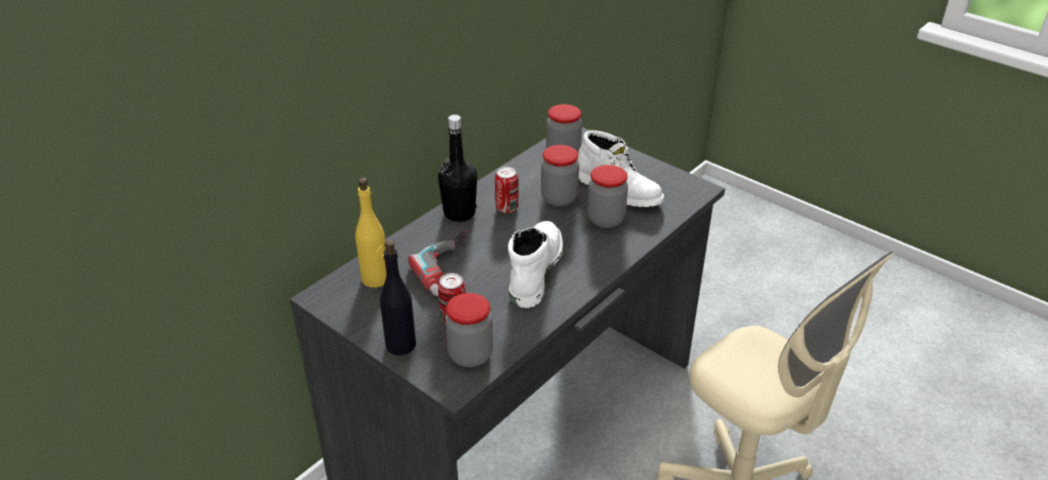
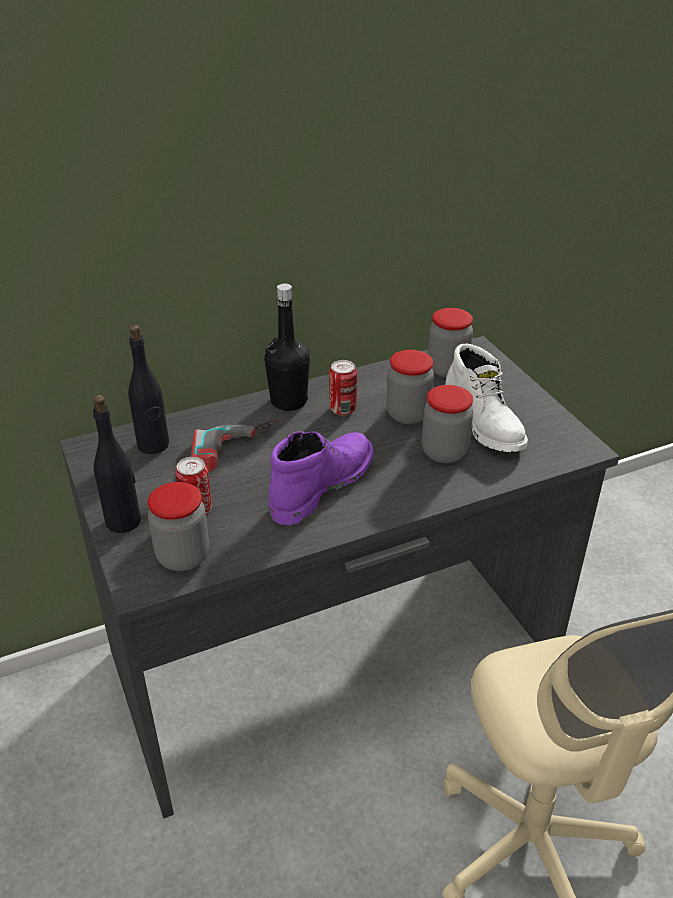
camera: 25 degrees right, 0 degrees up
yellow bottle [355,177,386,288] -> black bottle [128,325,169,454]
white boot [508,221,563,308] -> purple boot [269,431,374,525]

